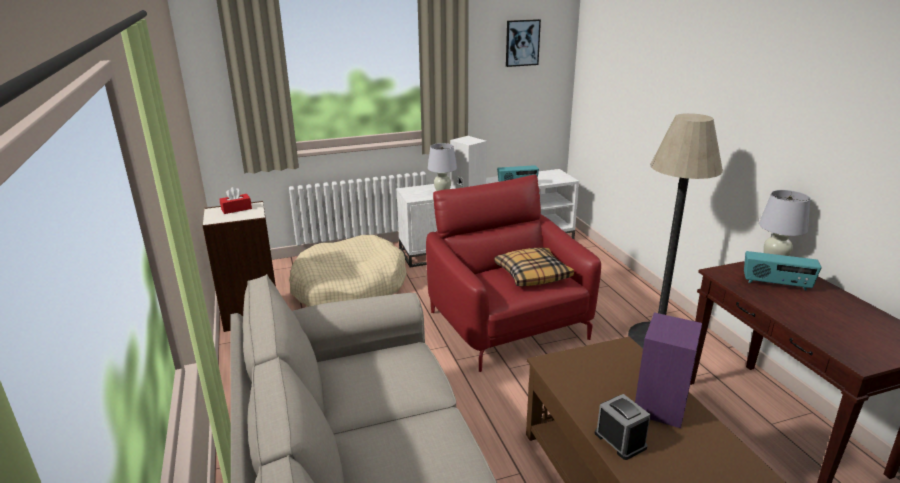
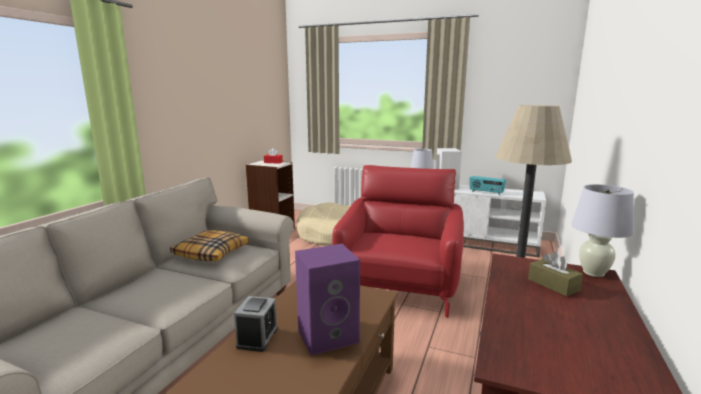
camera: 40 degrees right, 10 degrees down
pillow [495,248,574,286] -> pillow moved to [170,230,249,262]
picture [506,19,541,67] -> none
radio [744,251,821,291] -> brown tissue box [528,251,583,296]

